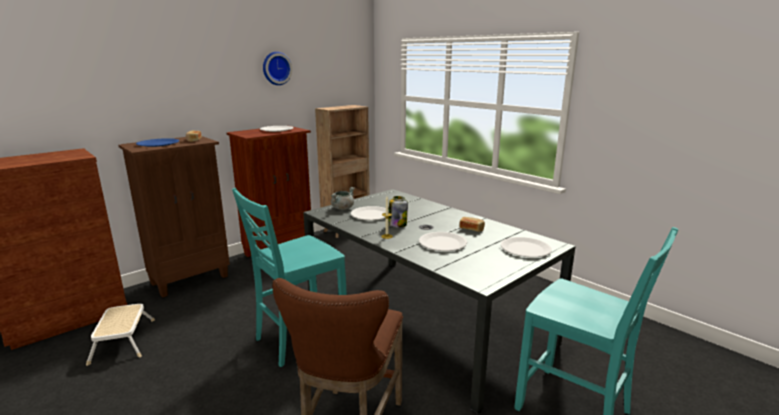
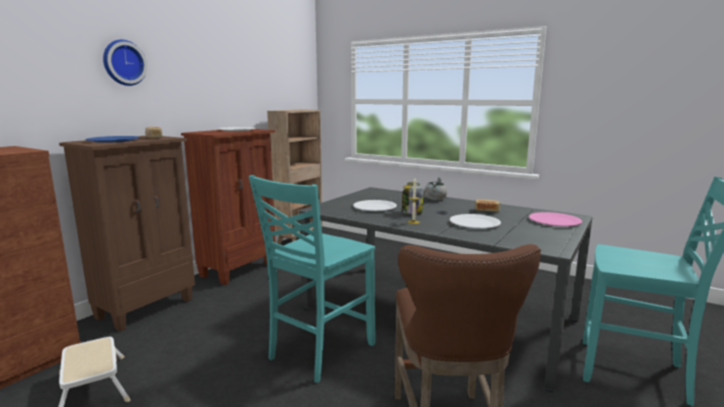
camera: 15 degrees left, 5 degrees down
wall clock [263,52,292,85] -> wall clock moved to [103,40,147,86]
grey cooking pot [331,187,355,210] -> grey cooking pot moved to [424,177,448,200]
white plate [501,237,552,257] -> pink plate [529,212,582,226]

